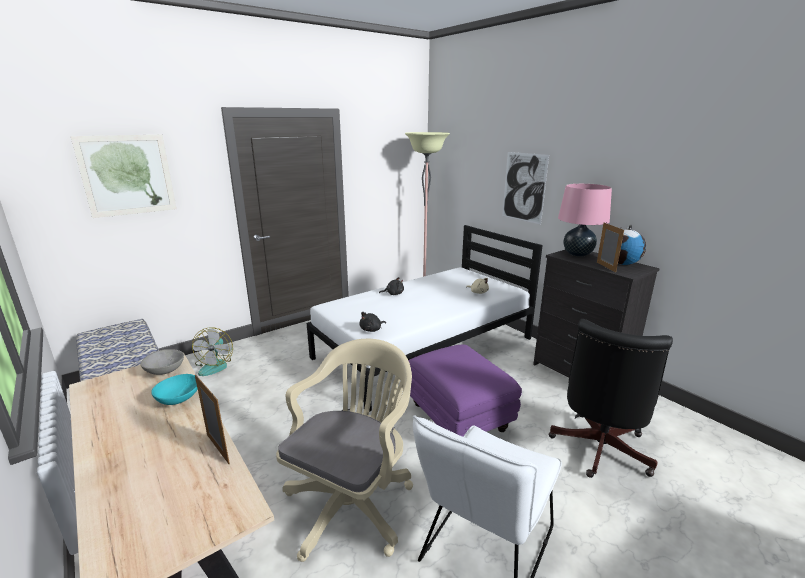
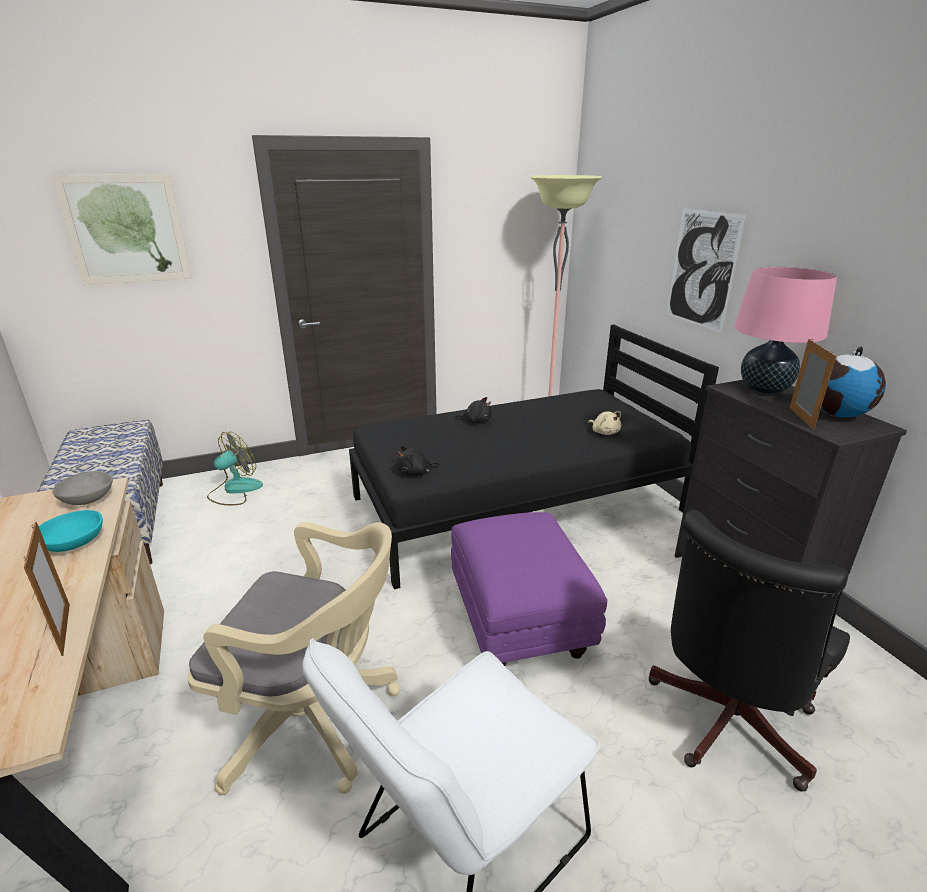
camera: 15 degrees right, 5 degrees up
fan [192,327,233,376] -> fan turned 150 degrees counterclockwise [207,432,263,505]
beige office chair [276,339,413,562] -> beige office chair turned 60 degrees clockwise [187,522,400,795]
white bed [307,225,543,412] -> black bed [349,325,719,589]

